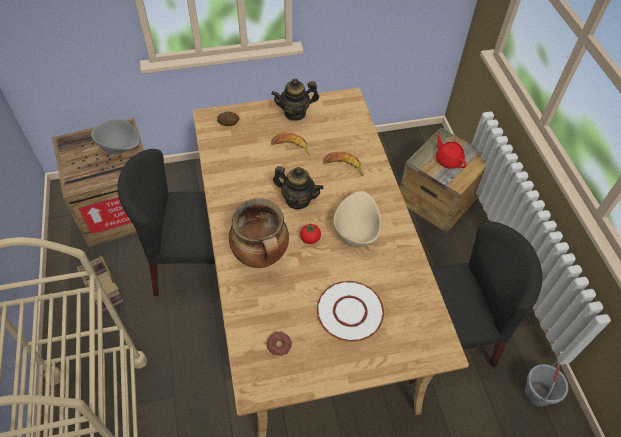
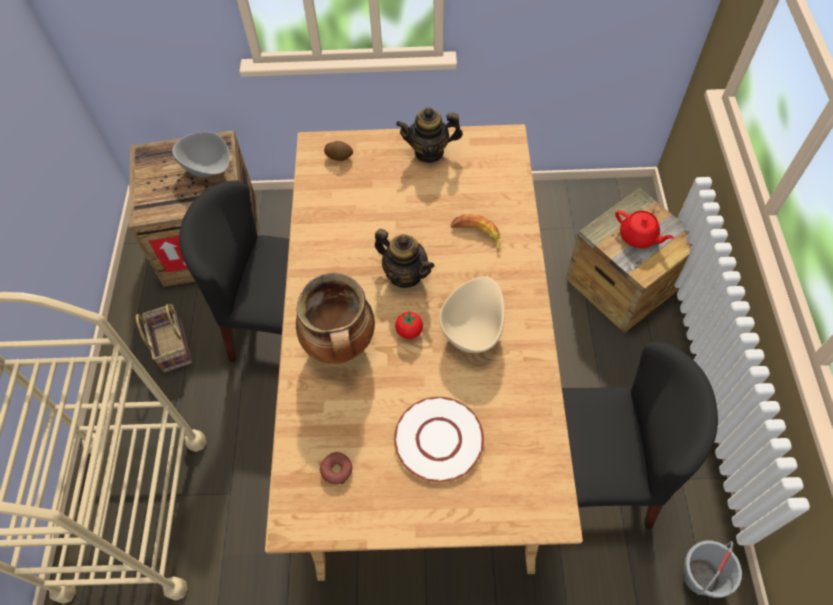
camera: 15 degrees right, 5 degrees up
banana [271,133,310,155] -> none
red teapot [436,134,467,169] -> red teapot turned 150 degrees clockwise [615,210,674,248]

